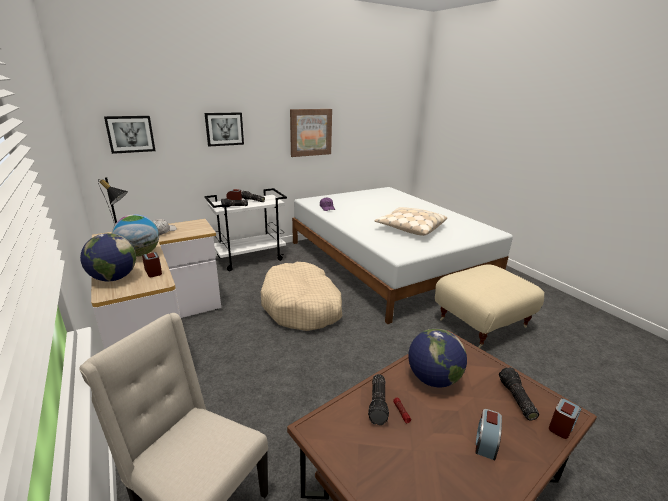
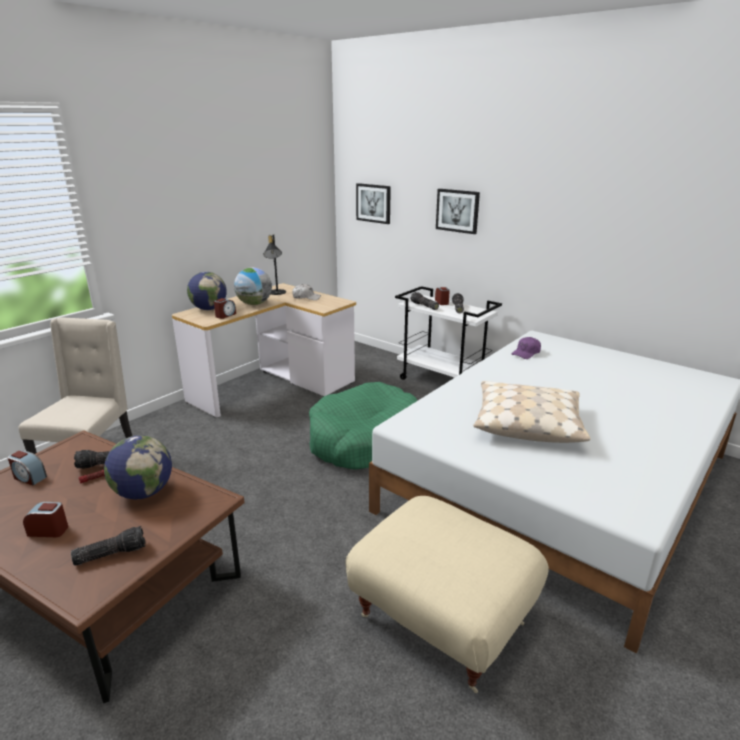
camera: 70 degrees right, 0 degrees up
beige dog bed [261,262,342,331] -> green dog bed [309,382,417,470]
picture [290,109,332,157] -> none
alarm clock [549,398,581,439] -> alarm clock moved to [8,450,47,485]

